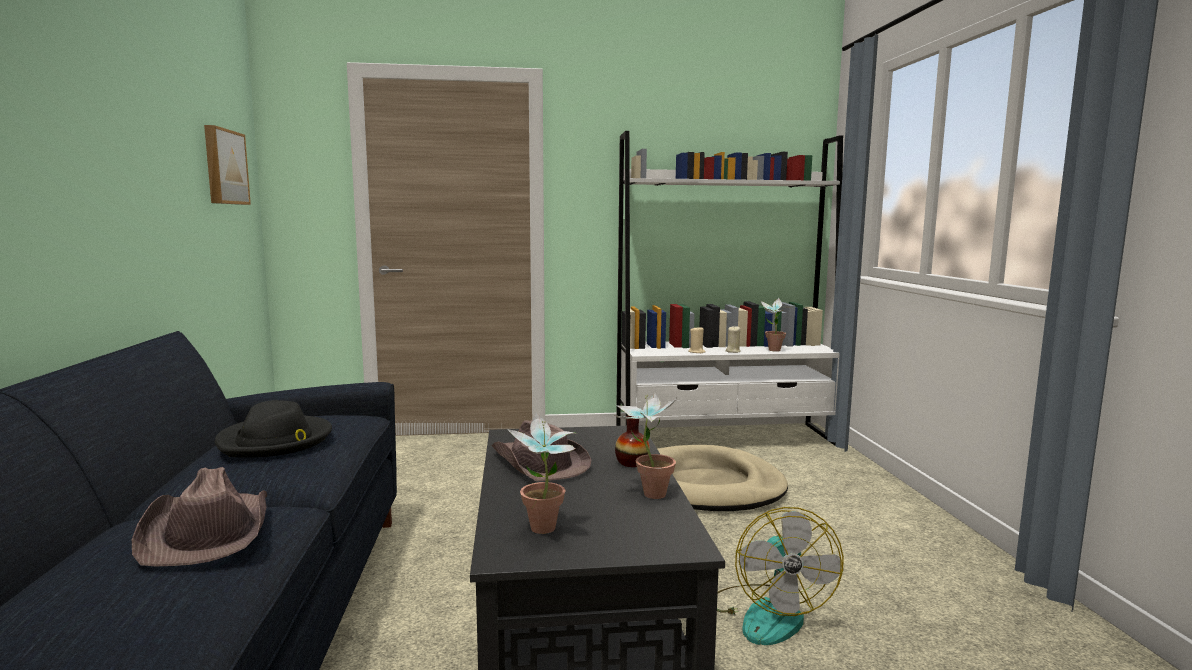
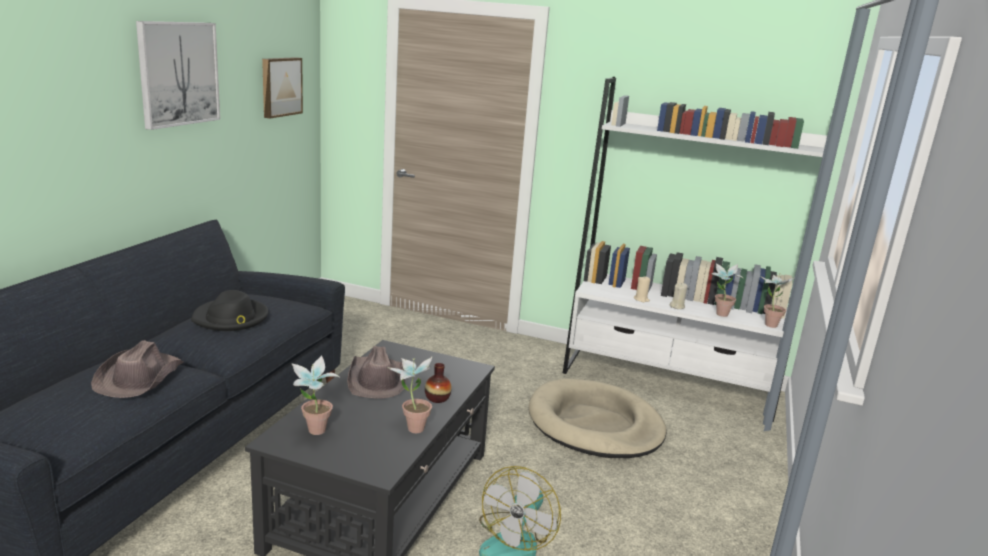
camera: 25 degrees right, 10 degrees up
none -> picture [136,21,220,130]
none -> potted plant [760,273,795,328]

